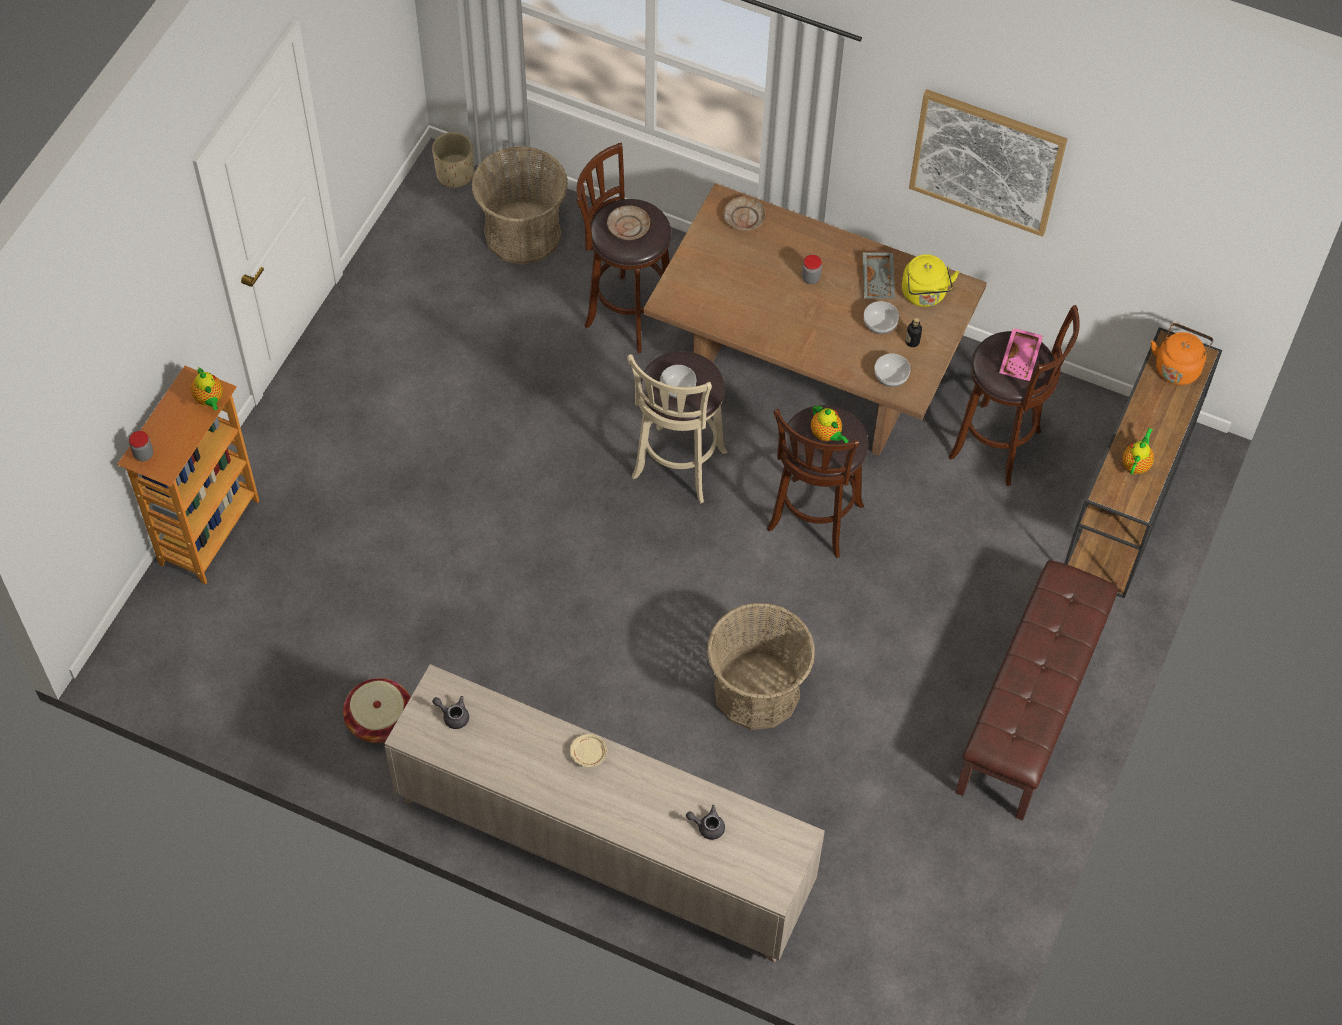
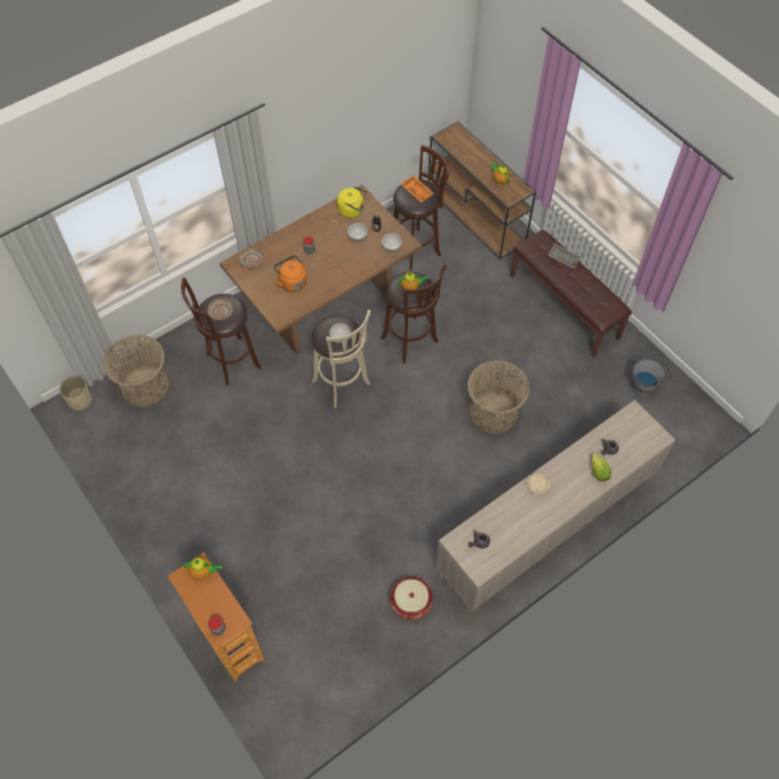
camera: 60 degrees left, 0 degrees up
grey tray [863,252,895,299] -> grey tray moved to [548,243,581,269]
picture [909,89,1067,237] -> none
pink tray [999,328,1043,381] -> orange tray [401,175,434,203]
orange kettle [1151,323,1213,385] -> orange kettle moved to [274,255,307,292]
none -> lettuce [592,453,611,482]
none -> grey bucket [632,355,672,396]

